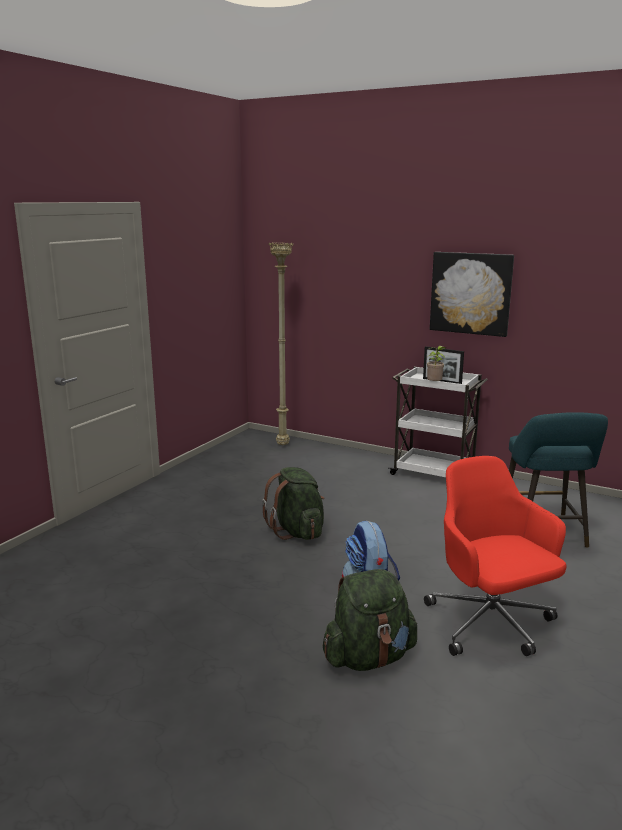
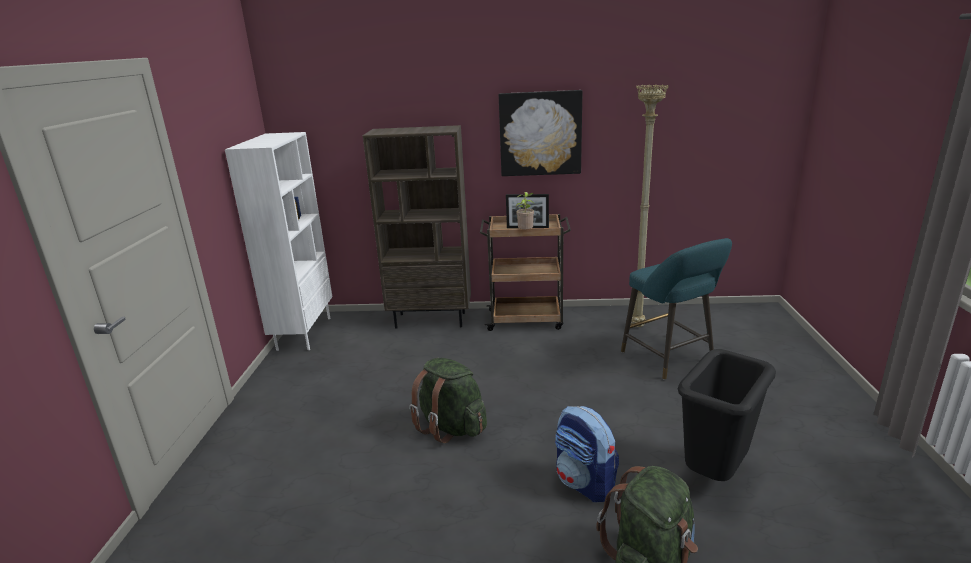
camera: 25 degrees left, 5 degrees up
beige floor lamp [269,243,294,445] -> beige floor lamp moved to [631,84,669,327]
white cart [388,366,488,477] -> brown cart [480,214,571,331]
red office chair [424,456,566,656] -> black trash can [678,349,776,481]
none -> white bookcase [225,132,332,351]
none -> brown bookcase [363,125,471,329]

